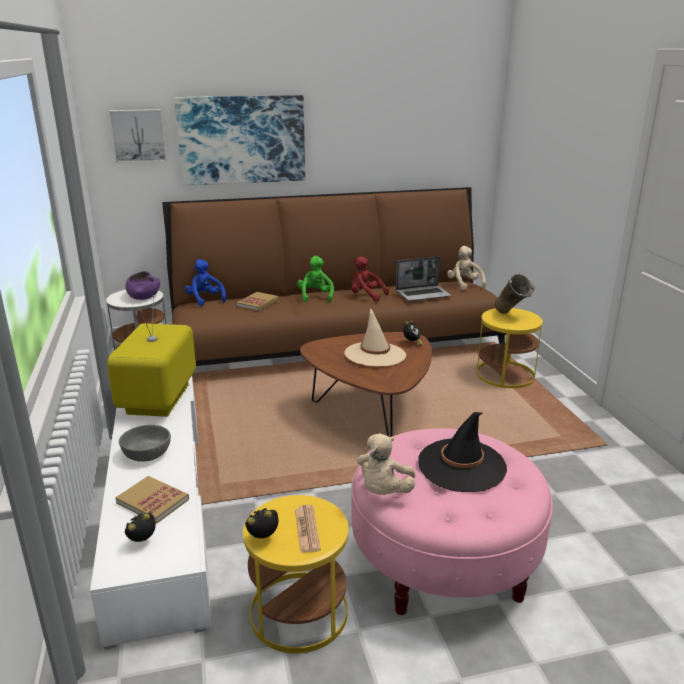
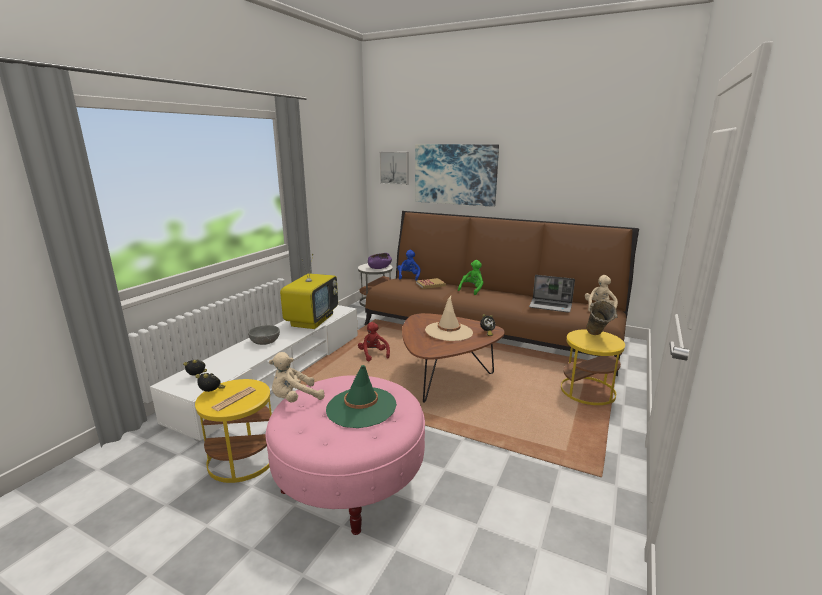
camera: 40 degrees right, 5 degrees down
television [107,295,196,417] -> television turned 150 degrees clockwise [280,254,338,329]
book [115,476,189,524] -> none
red plush toy [351,256,389,302] -> red plush toy moved to [358,322,390,362]
black hat [418,412,507,492] -> green hat [326,365,397,428]

